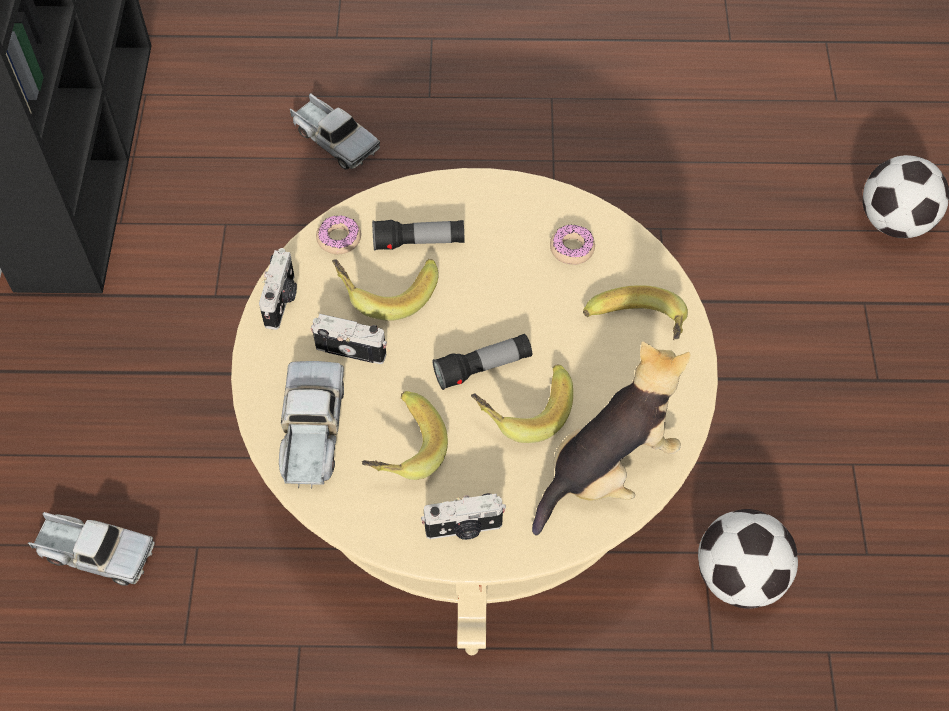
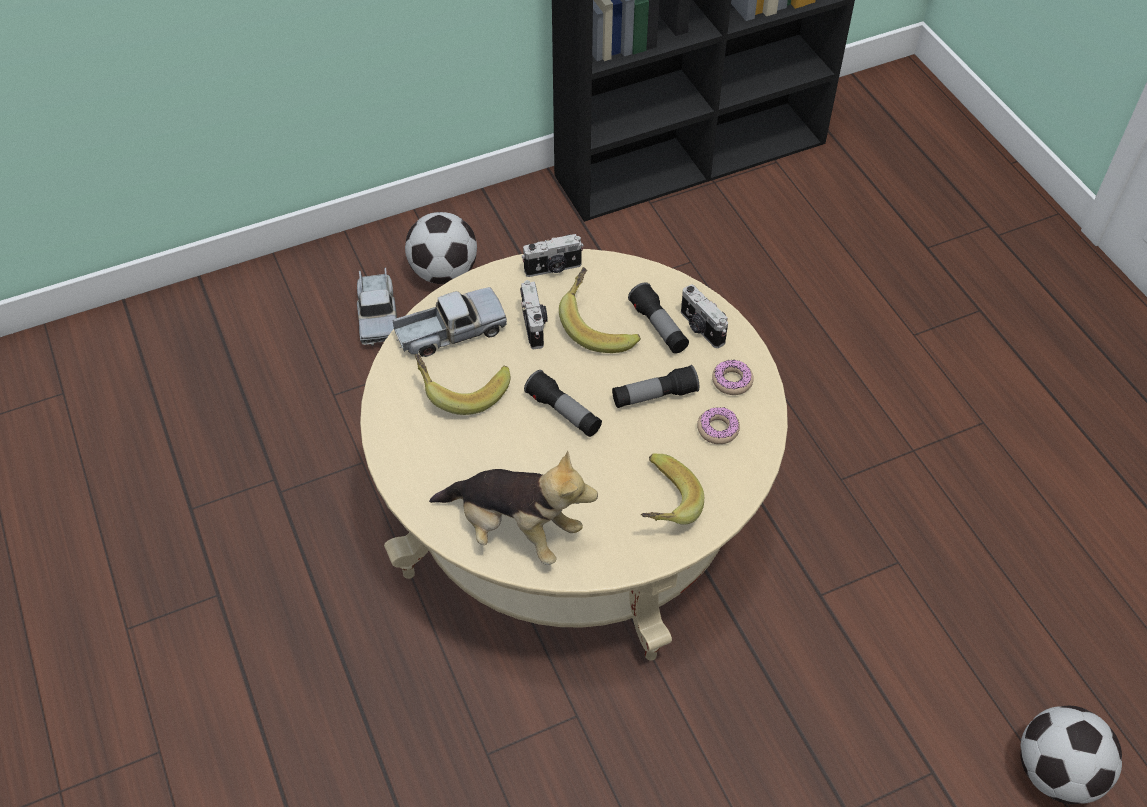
camera: 65 degrees right, 5 degrees down
toy truck [290,93,380,170] -> none
donut [316,215,361,254] -> donut moved to [712,360,754,395]
camera [421,493,506,540] -> camera moved to [681,285,728,348]
banana [471,364,573,443] -> none
football [698,509,798,609] -> football moved to [405,212,477,284]
none -> flashlight [612,365,699,408]

